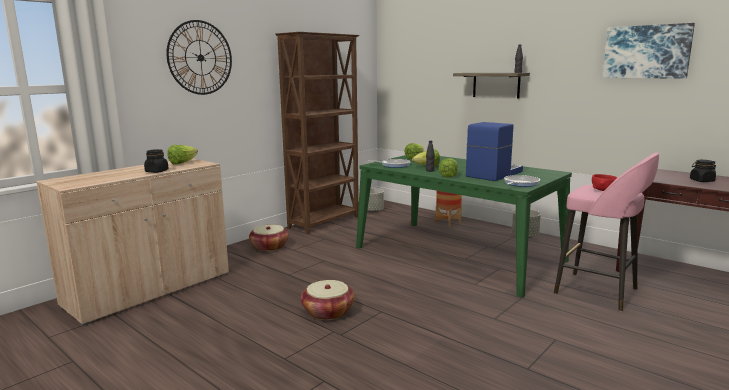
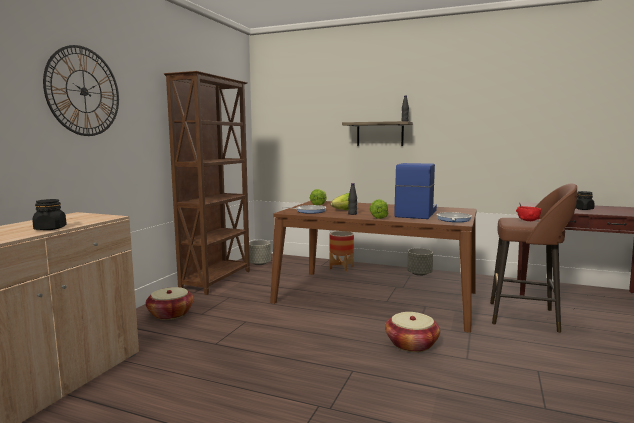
camera: 20 degrees left, 5 degrees down
lettuce [167,145,198,165] -> none
basket [301,280,354,320] -> basket moved to [385,312,440,352]
green dining table [356,155,572,298] -> brown dining table [270,201,477,333]
pink stool [554,153,659,311] -> brown stool [490,184,577,333]
picture [603,23,695,79] -> none

